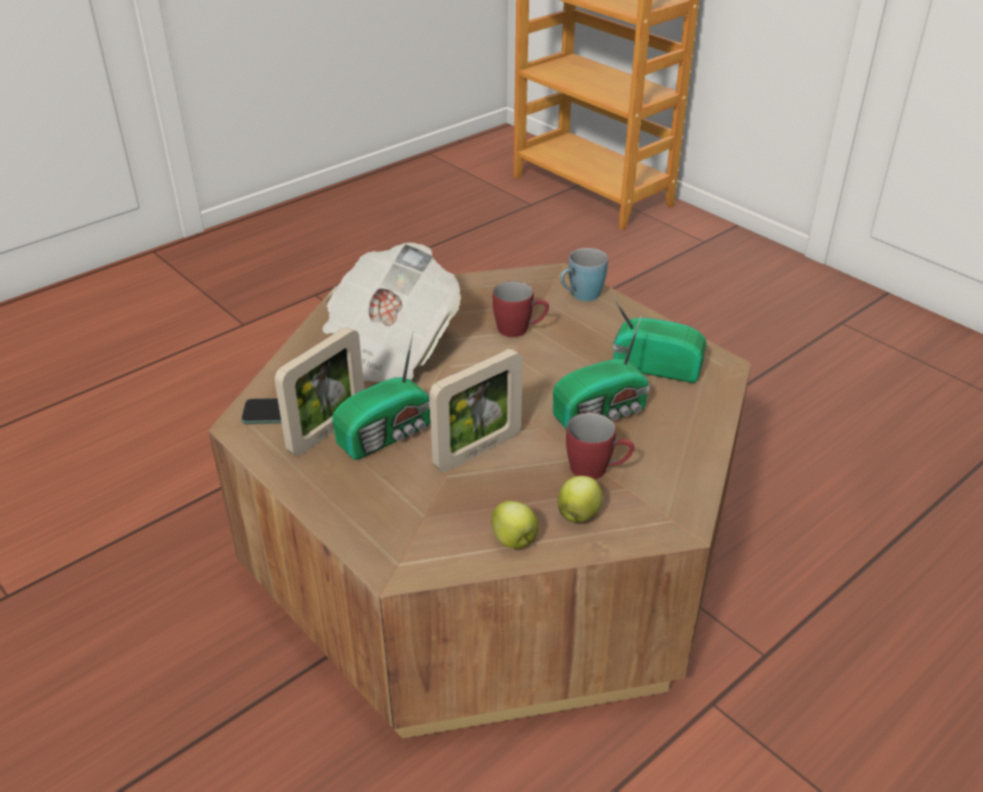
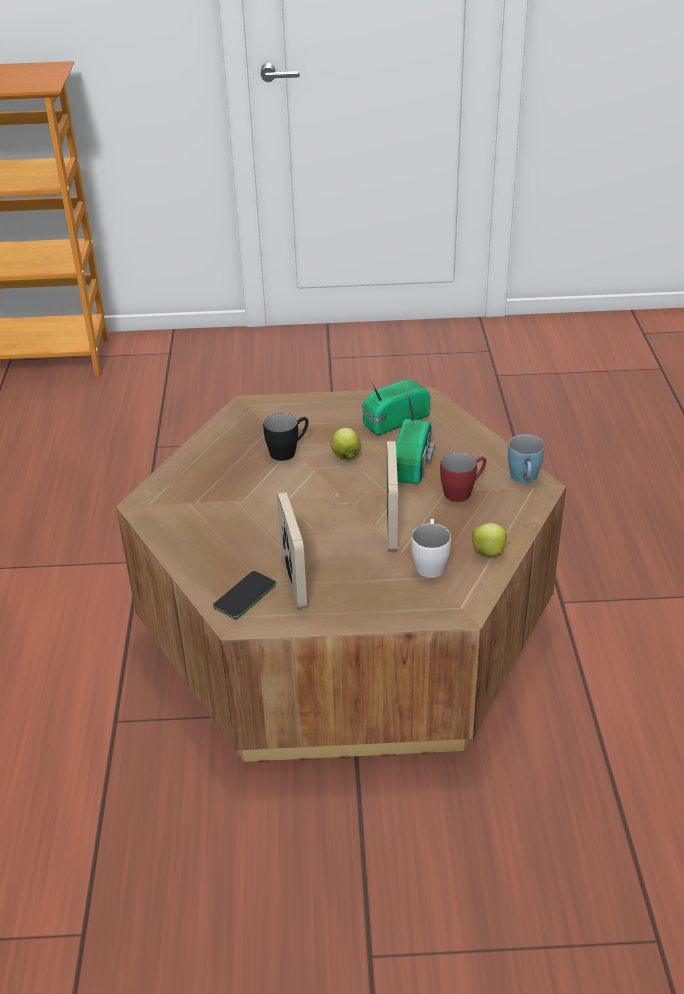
camera: 50 degrees left, 0 degrees up
newspaper [322,242,461,382] -> none
radio [332,331,430,460] -> none
red mug [493,281,549,337] -> black mug [263,413,309,461]
apple [558,476,603,522] -> apple moved to [330,428,361,459]
blue mug [560,248,608,301] -> blue mug moved to [508,434,544,483]
none -> white mug [411,519,451,578]

